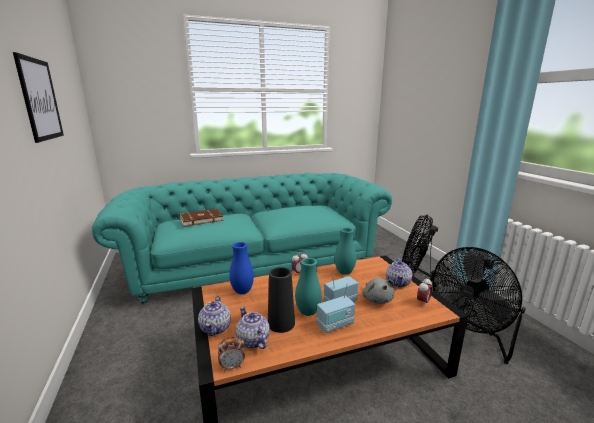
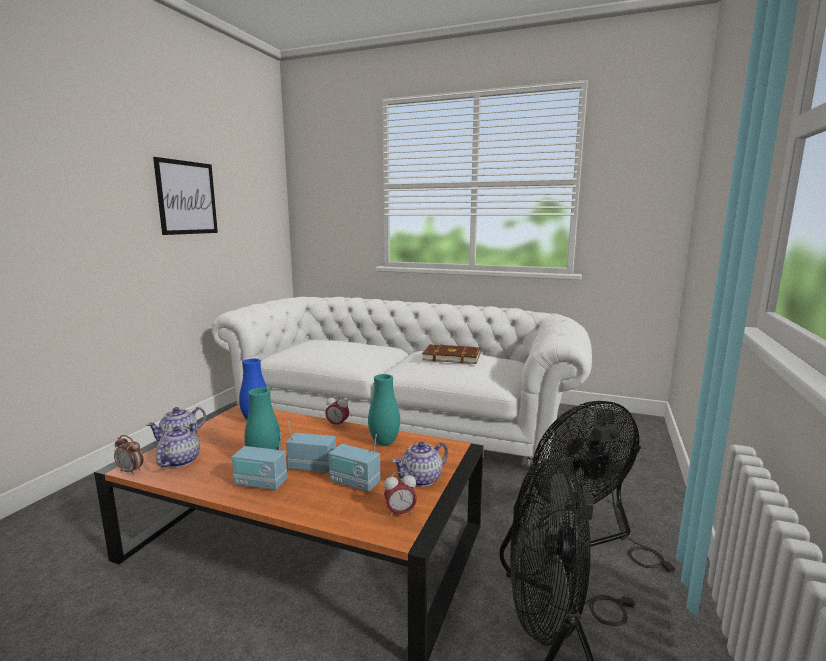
camera: 40 degrees right, 5 degrees down
turquoise sofa [92,173,392,305] -> white sofa [212,297,592,472]
brown book [179,209,224,227] -> brown book moved to [422,344,481,364]
black vase [268,267,295,333] -> none
grey plush toy [363,278,395,304] -> radio [329,434,381,492]

